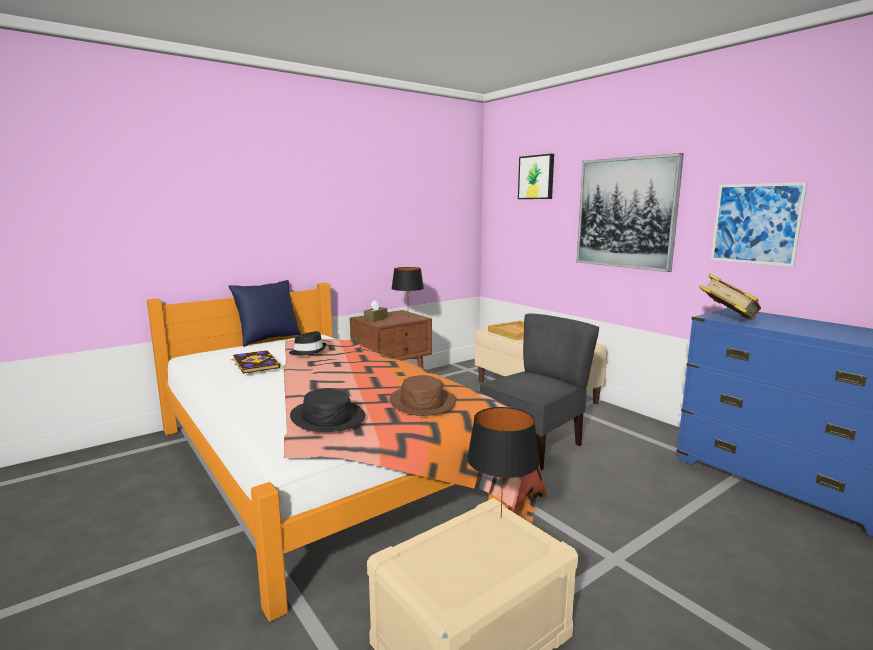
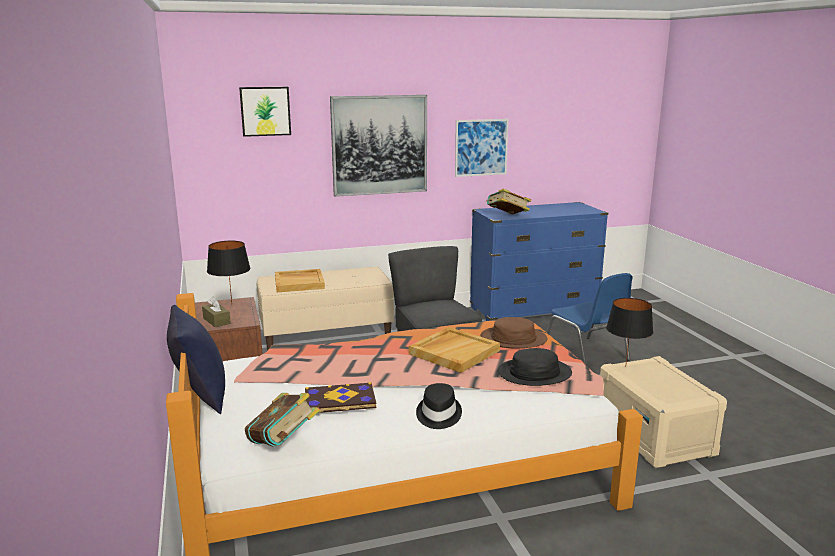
camera: 70 degrees left, 5 degrees up
black hat [289,331,326,356] -> black hat moved to [416,383,462,429]
none -> book [245,393,320,447]
none -> beige tray [409,327,500,373]
none -> blue chair [547,273,633,366]

